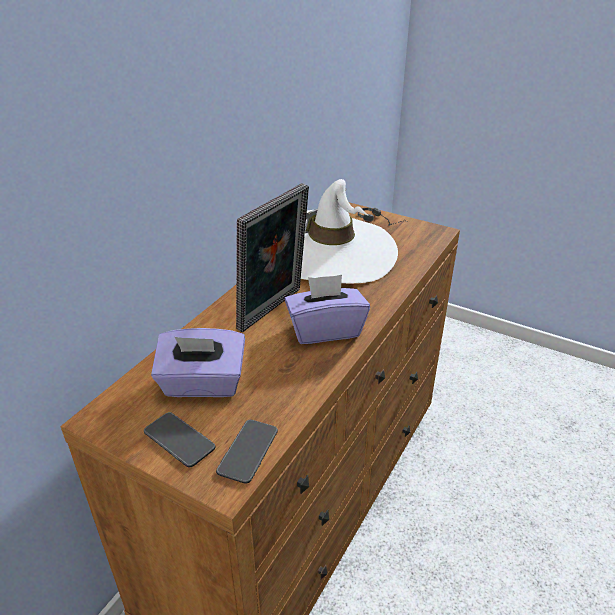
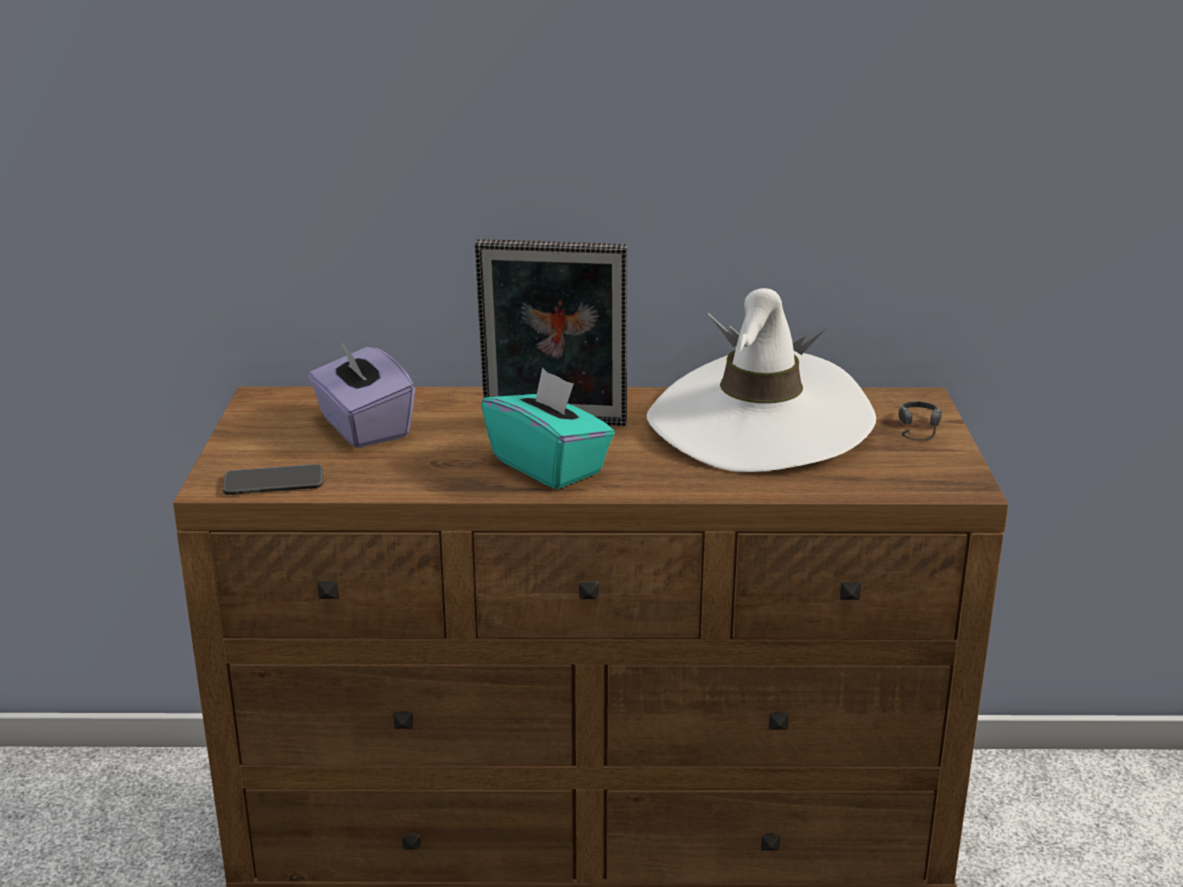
camera: 60 degrees right, 10 degrees down
phone [144,412,216,468] -> none
purple tissue box [285,275,370,344] -> turquoise tissue box [481,368,615,489]

